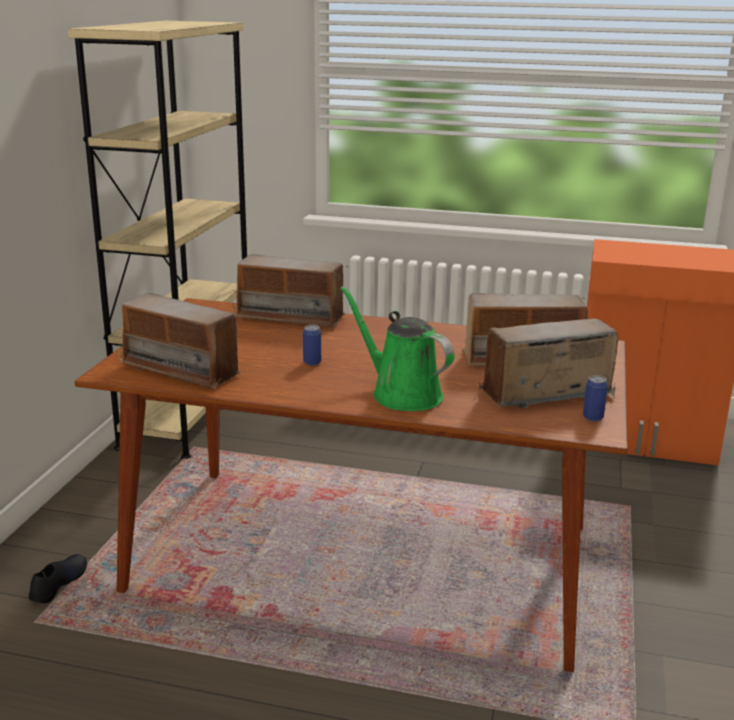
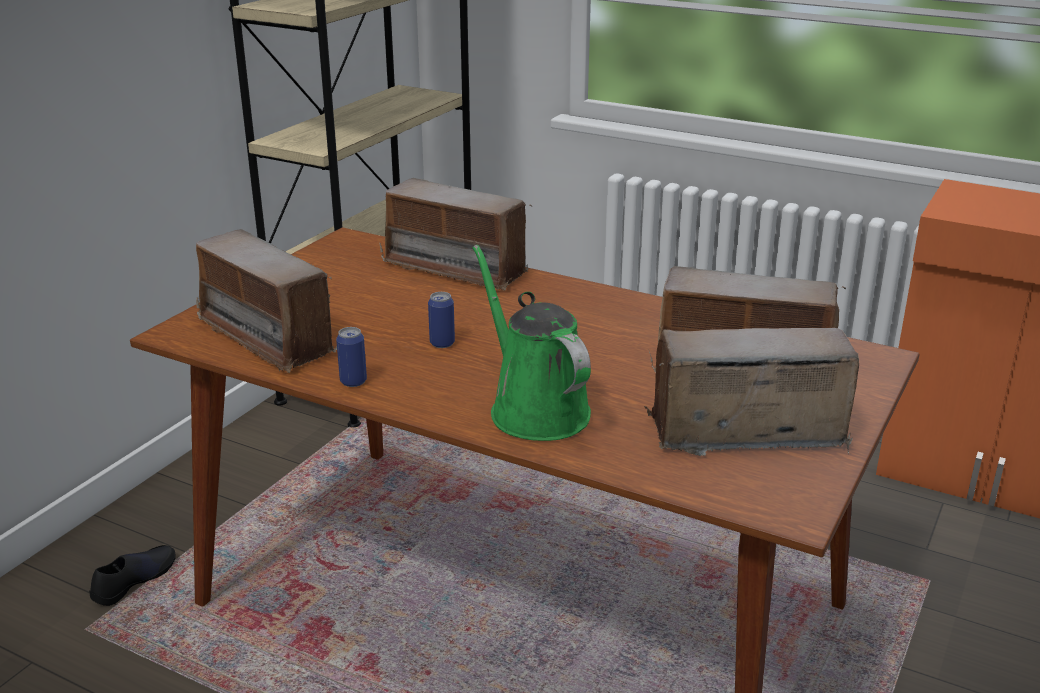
camera: 15 degrees right, 5 degrees up
can [583,375,608,421] -> can moved to [336,327,367,387]

